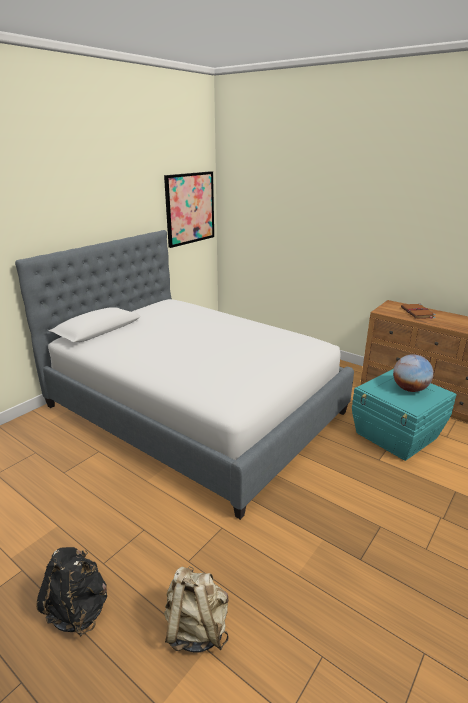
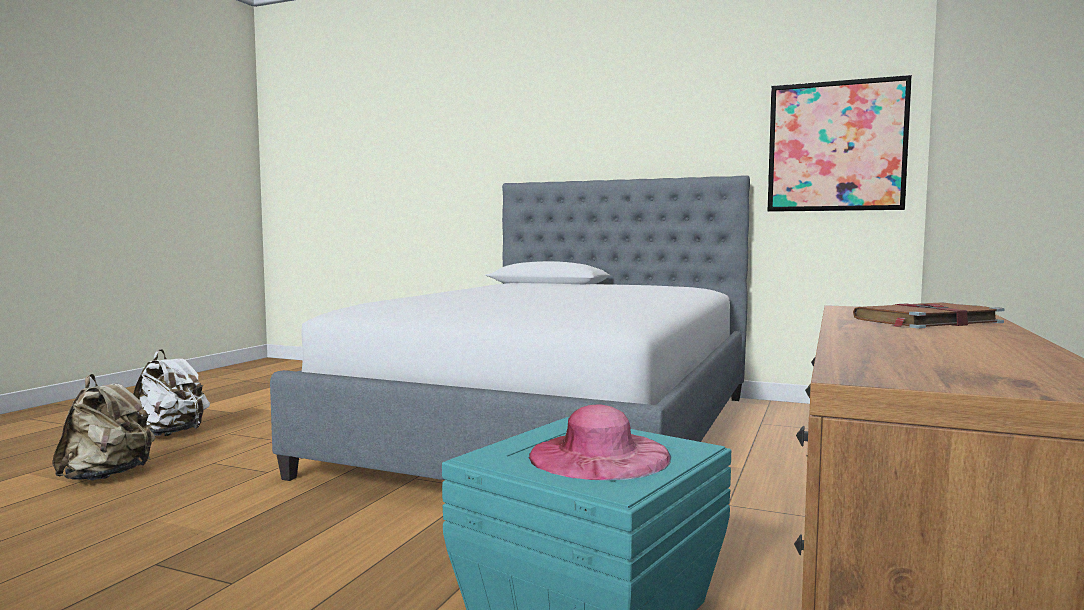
camera: 75 degrees right, 20 degrees down
black backpack [36,547,107,636] -> white backpack [133,349,210,436]
globe [393,354,434,392] -> pink hat [529,405,671,480]

